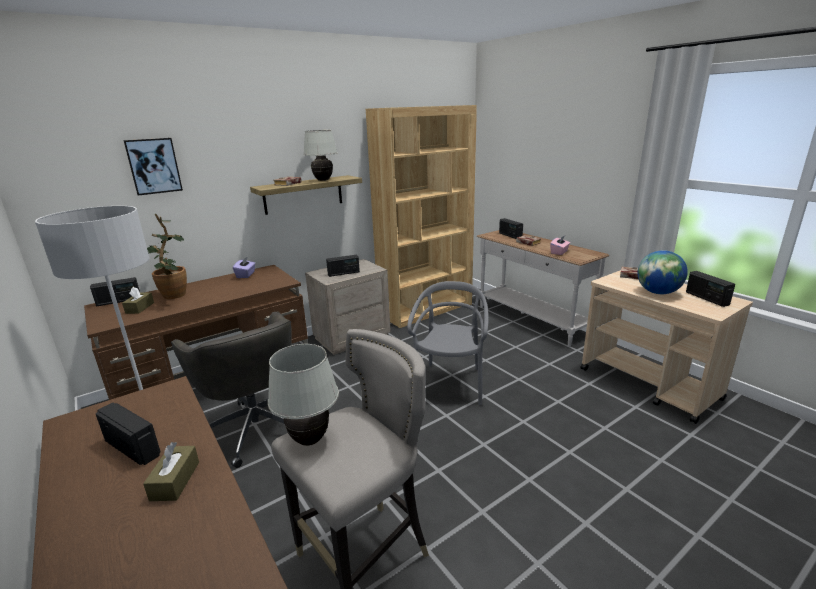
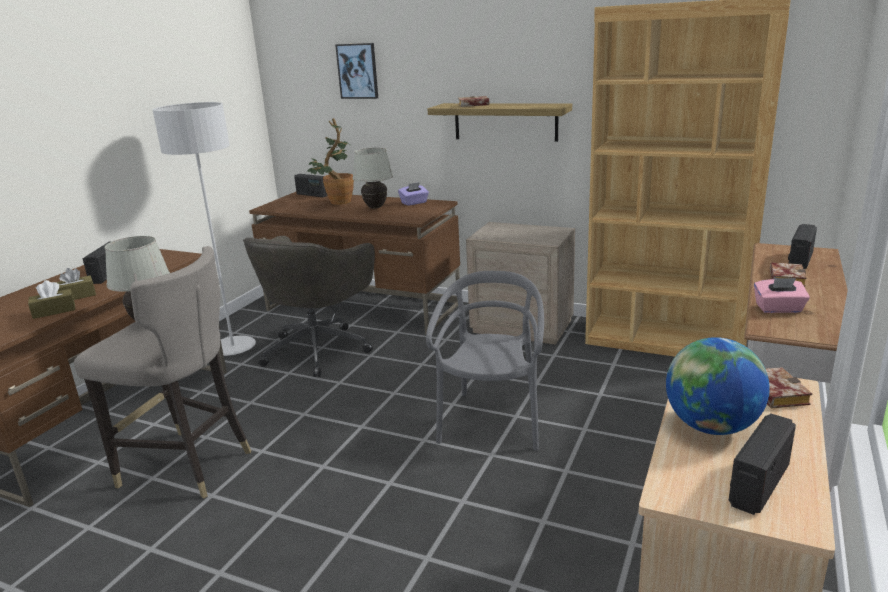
camera: 60 degrees right, 0 degrees up
brown tissue box [122,287,154,314] -> brown tissue box moved to [28,280,75,319]
white table lamp [304,130,338,181] -> white table lamp moved to [353,148,393,208]
radio [326,255,360,277] -> none
grey chair [407,281,489,405] -> grey chair turned 60 degrees counterclockwise [426,271,544,451]

